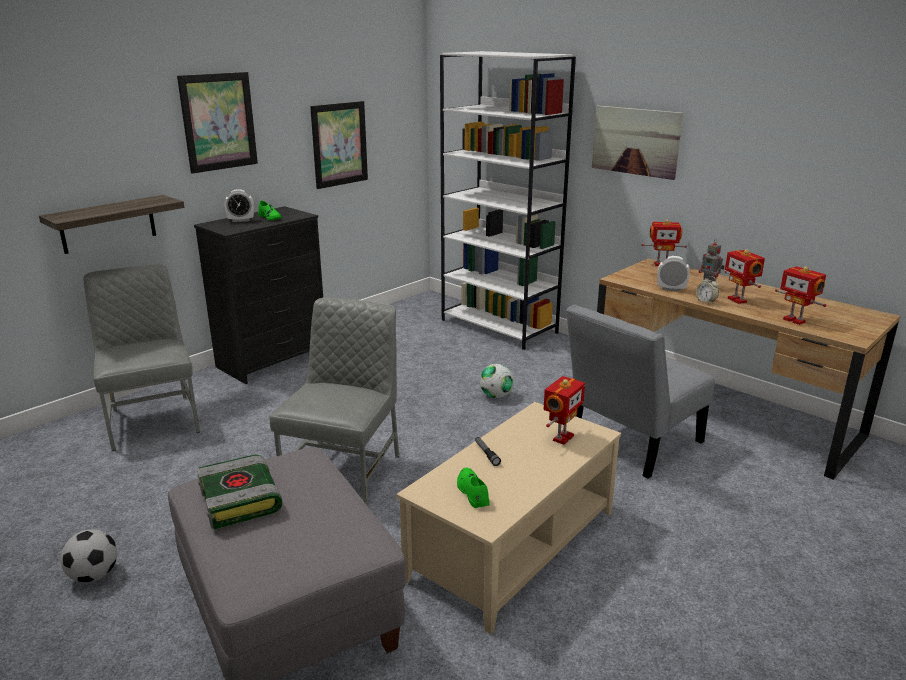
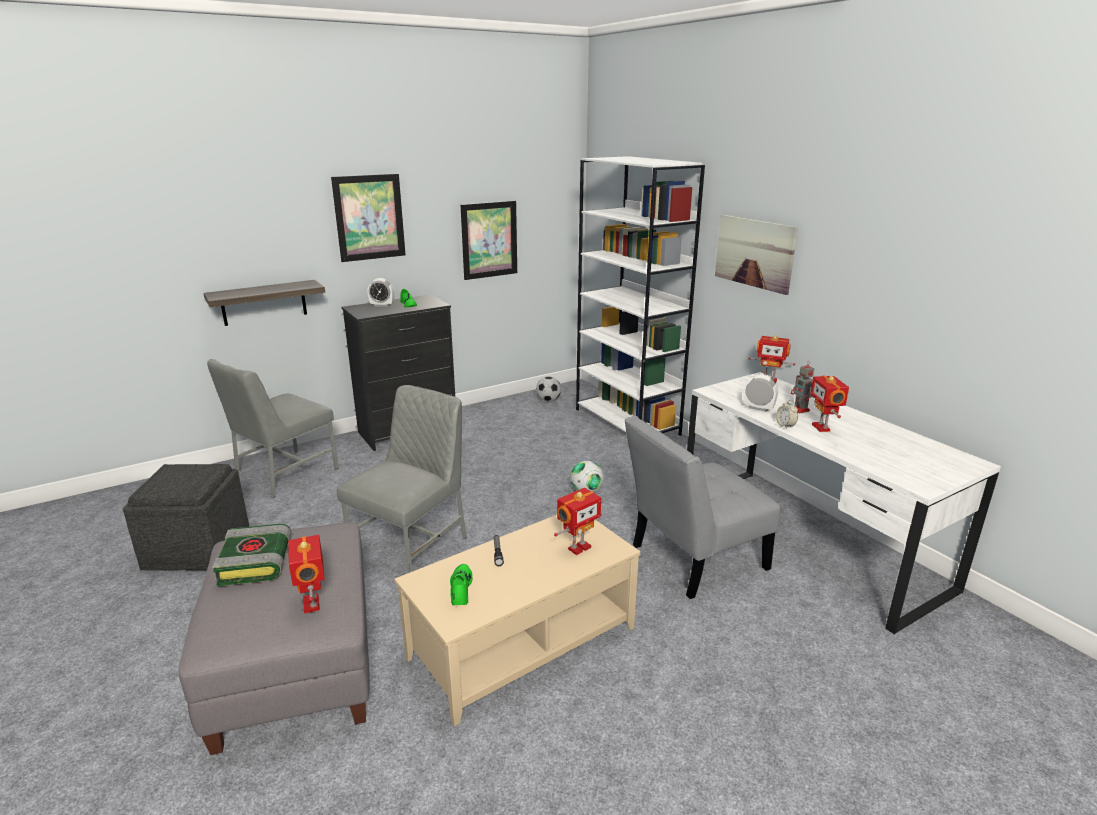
camera: 15 degrees right, 0 degrees up
football [60,529,117,583] -> football moved to [536,377,561,402]
grey chair [83,264,200,451] -> grey chair turned 135 degrees counterclockwise [207,359,338,498]
brown desk [597,258,900,480] -> white desk [687,372,1001,634]
toy robot [775,266,826,325] -> toy robot moved to [288,535,325,613]
none -> grey ottoman [123,464,249,571]

